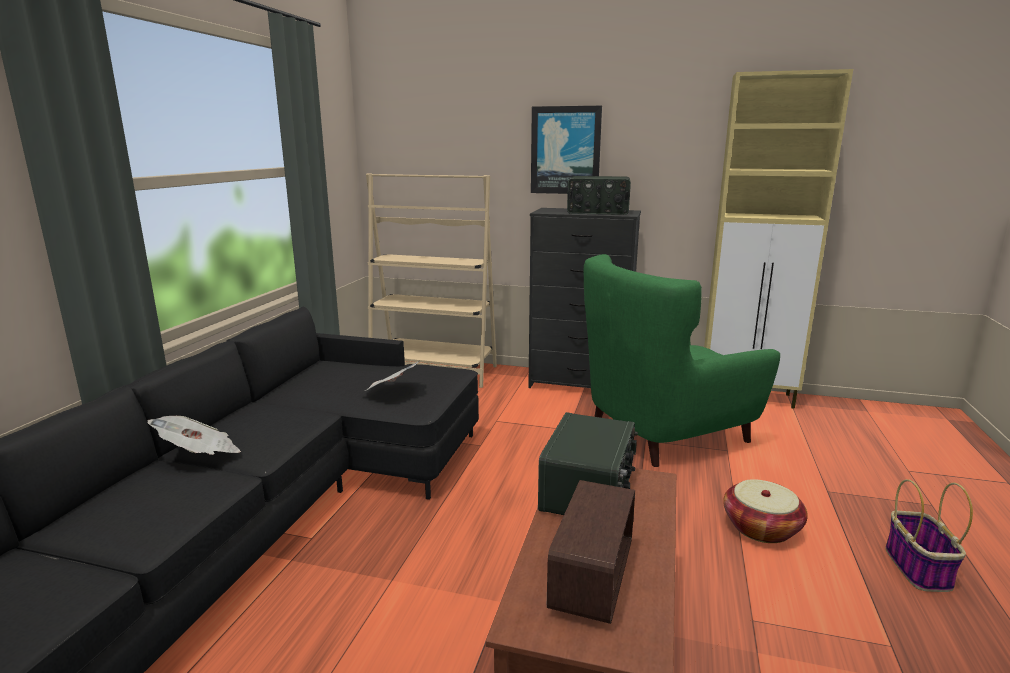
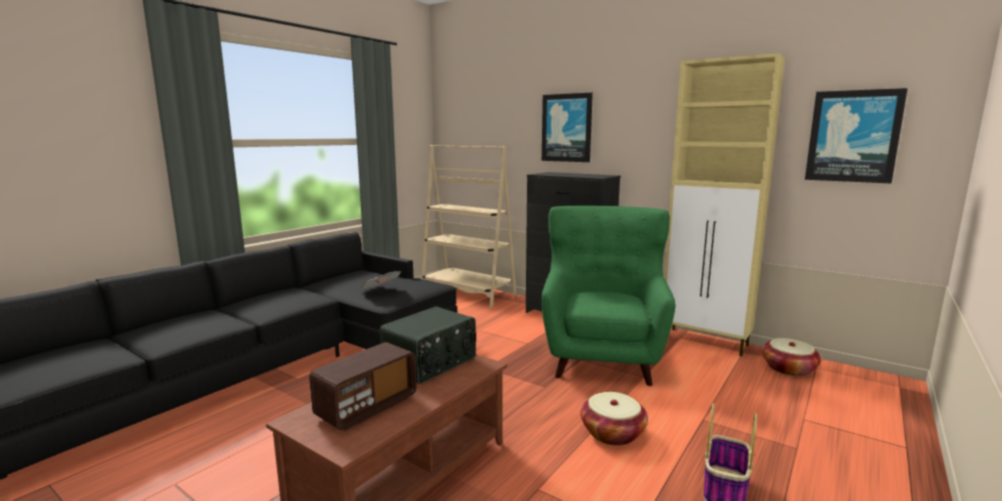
camera: 20 degrees right, 5 degrees down
newspaper [148,416,241,455] -> none
radio [567,176,631,215] -> none
green armchair [584,254,780,467] -> green armchair turned 105 degrees clockwise [541,206,675,386]
none -> basket [762,338,821,377]
none -> picture [805,88,908,183]

